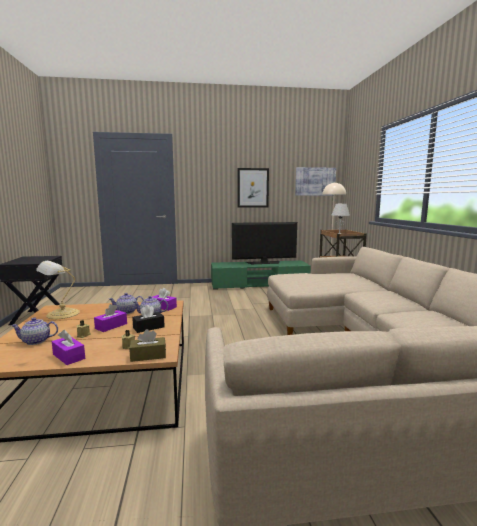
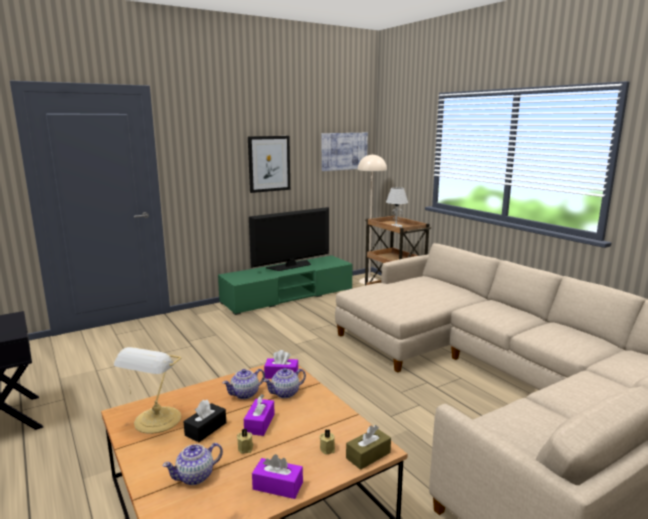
camera: 25 degrees left, 5 degrees up
black tissue box [132,305,165,333] -> black tissue box moved to [183,399,226,442]

